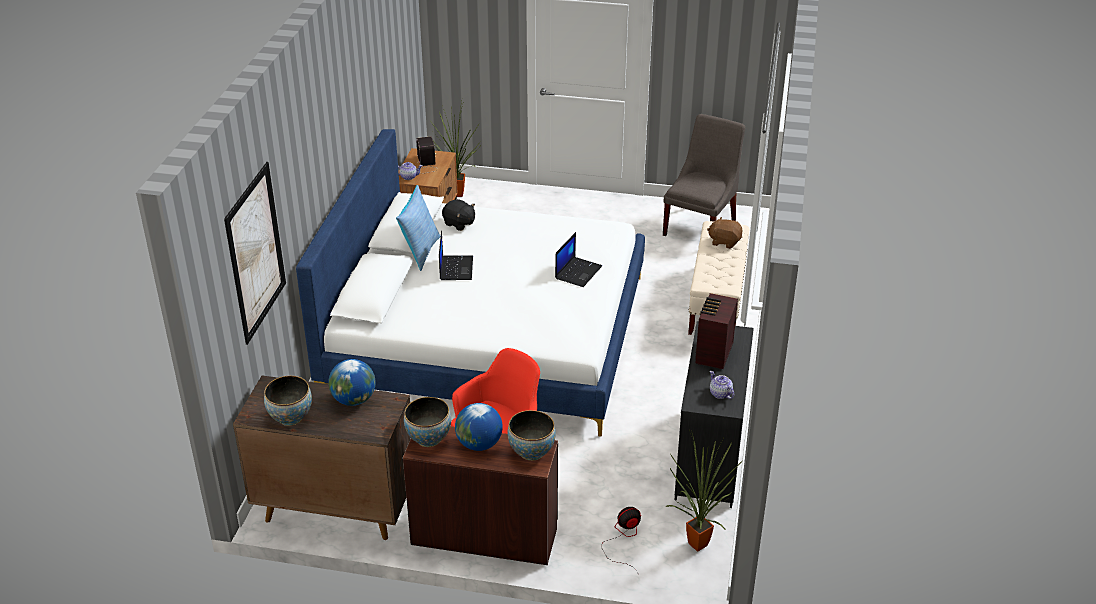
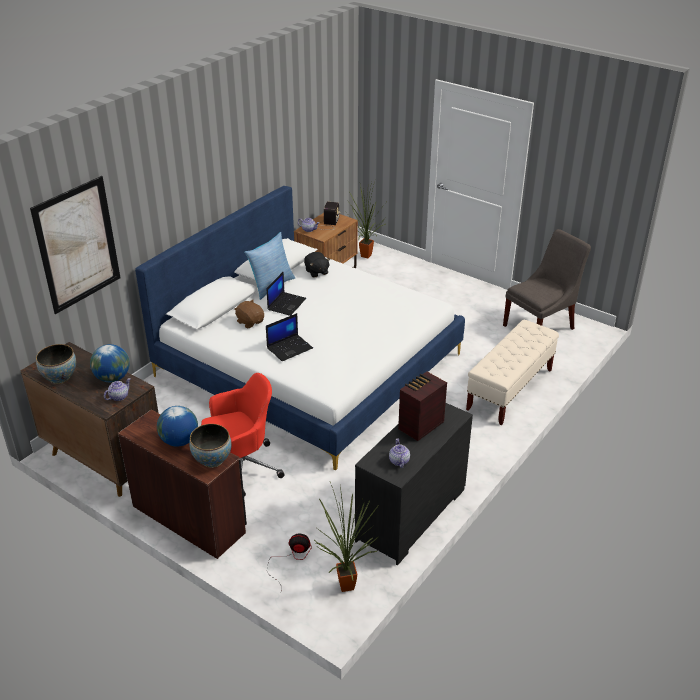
camera: 25 degrees right, 0 degrees up
bowl [404,397,451,447] -> none
laptop [555,232,602,287] -> laptop moved to [266,313,313,361]
brown plush toy [707,217,743,249] -> brown plush toy moved to [234,300,264,329]
none -> teapot [104,378,131,401]

